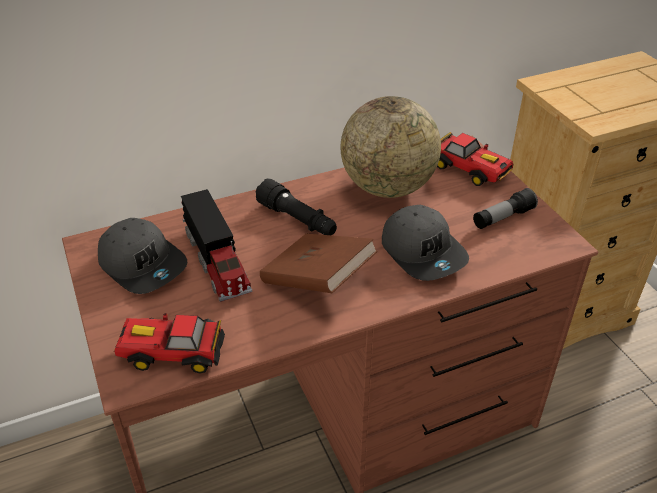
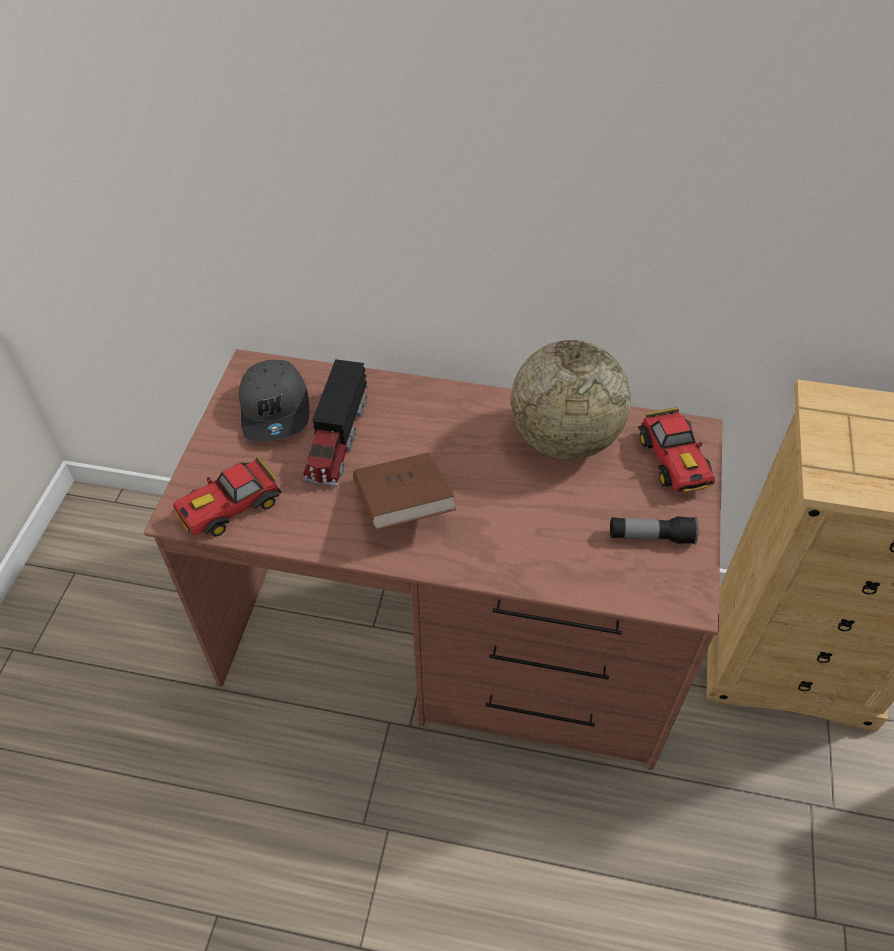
camera: 35 degrees right, 10 degrees up
toy car [114,313,225,374] -> toy car turned 75 degrees counterclockwise [173,456,282,537]
black flashlight [256,178,337,235] -> none
grey cap [382,205,469,281] -> none

